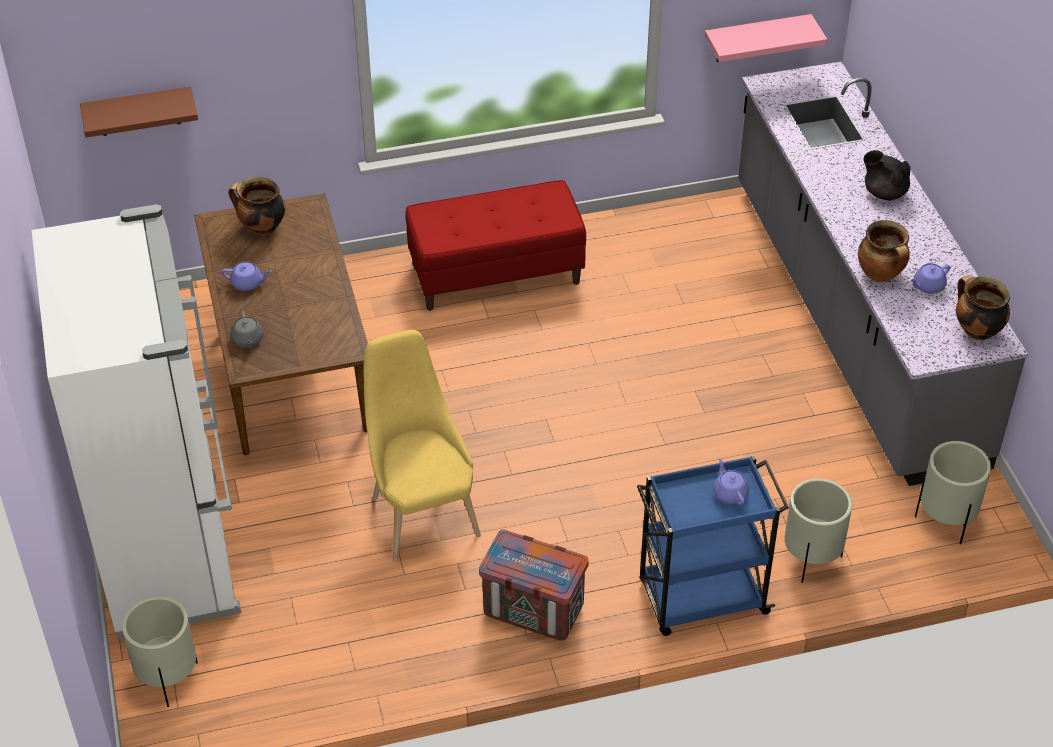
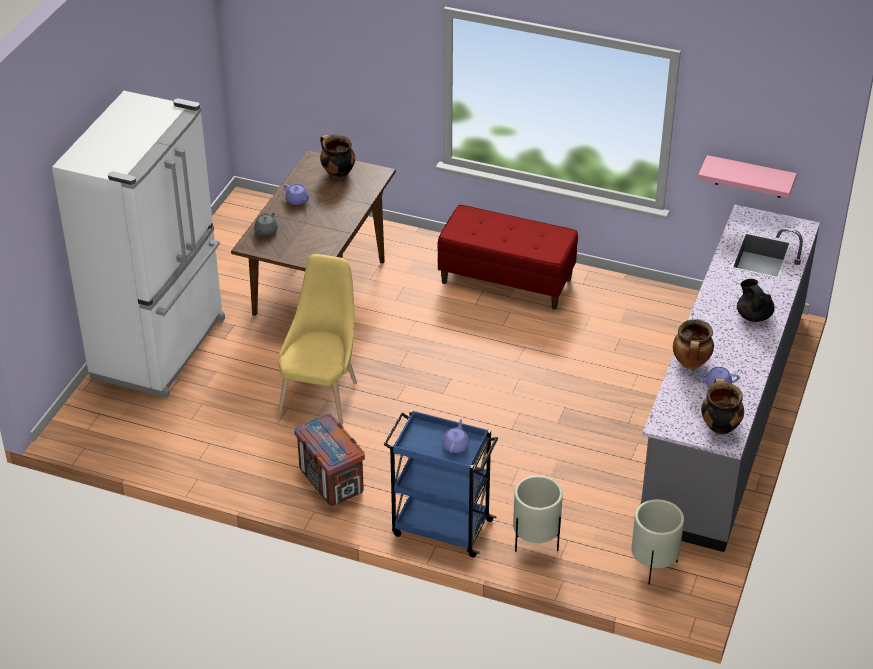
camera: 35 degrees right, 5 degrees down
brown shelf [80,86,198,138] -> none
beige planter [122,596,198,707] -> none

